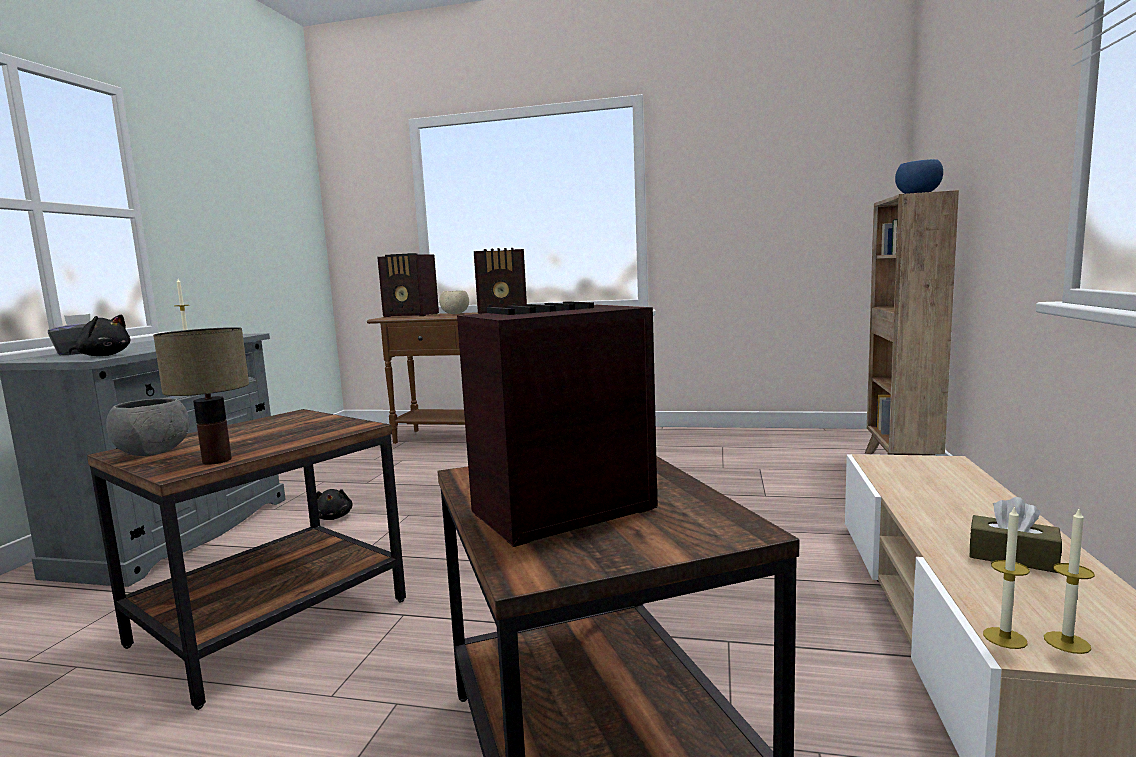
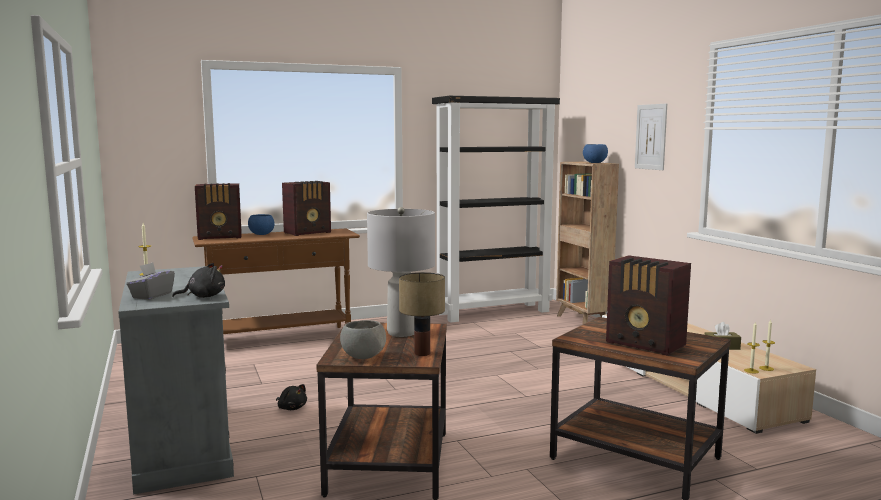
camera: 35 degrees left, 0 degrees up
beige bowl [439,291,469,314] -> blue bowl [248,214,274,235]
radio [457,301,658,547] -> radio turned 75 degrees counterclockwise [606,255,691,356]
none -> grey table lamp [367,207,435,337]
none -> black bookcase [432,96,560,323]
none -> picture [635,103,667,170]

